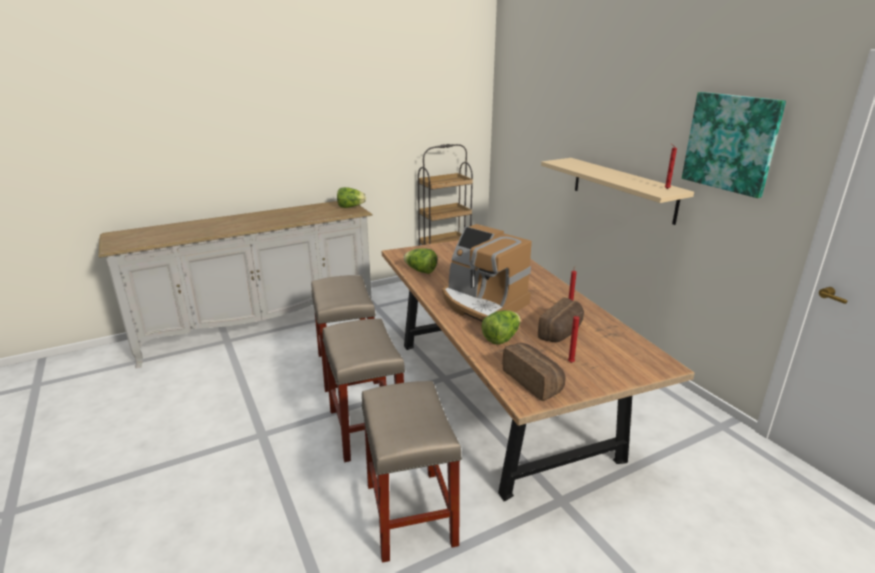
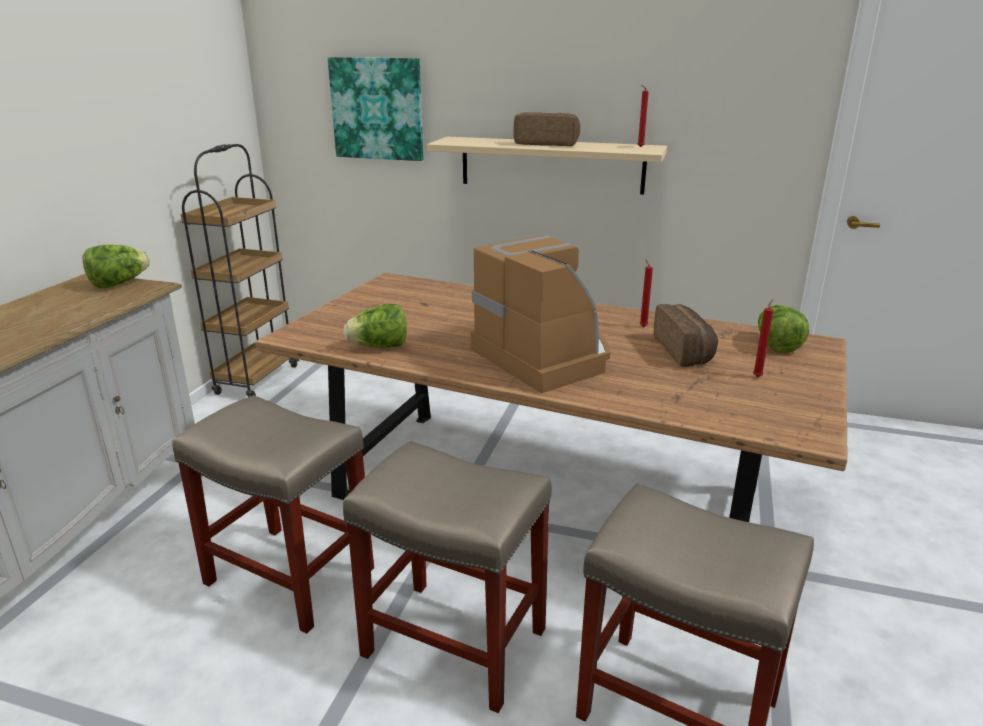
camera: 45 degrees left, 0 degrees up
coffee machine [442,224,532,321] -> coffee machine turned 120 degrees counterclockwise [471,235,610,393]
lettuce [481,310,521,345] -> lettuce moved to [758,305,809,353]
bread [502,343,566,401] -> bread moved to [513,112,580,146]
picture [682,92,786,198] -> picture moved to [328,57,423,161]

